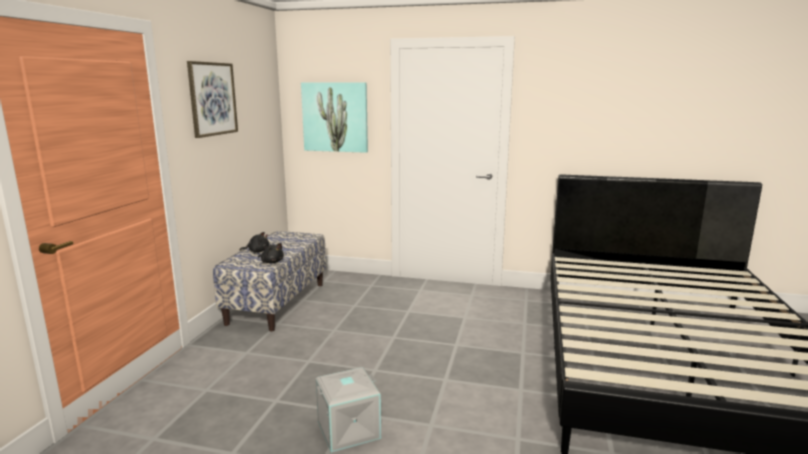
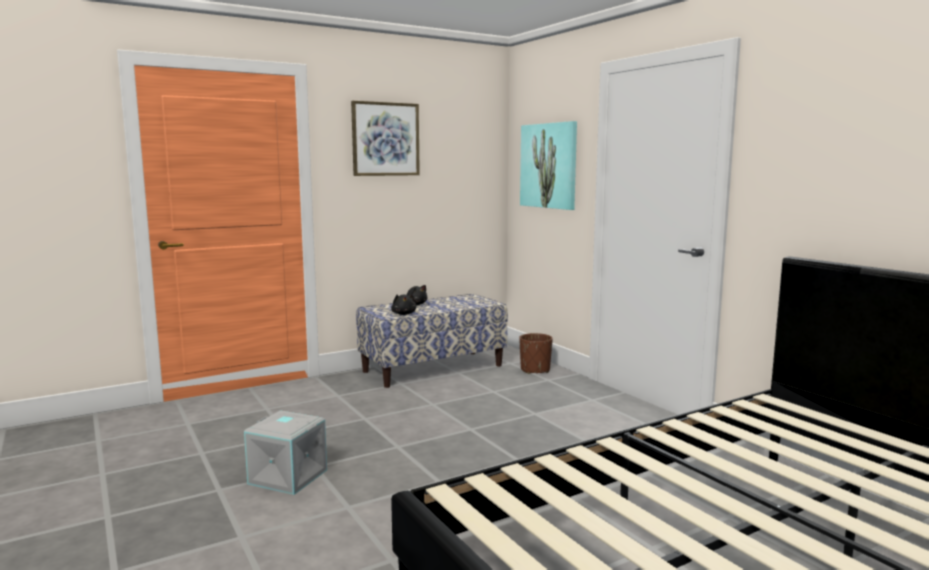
camera: 45 degrees right, 5 degrees down
none -> brown planter [519,333,553,374]

